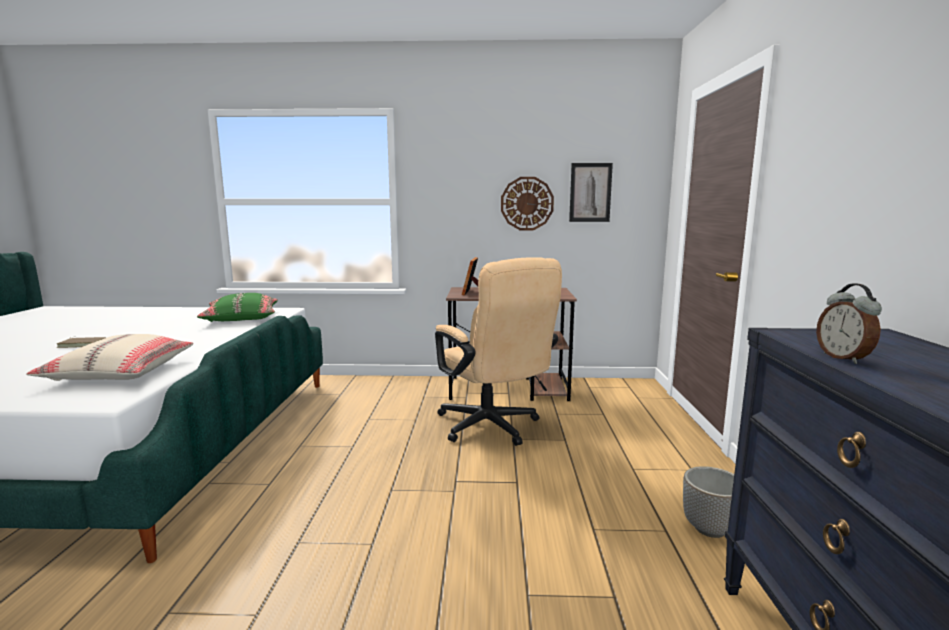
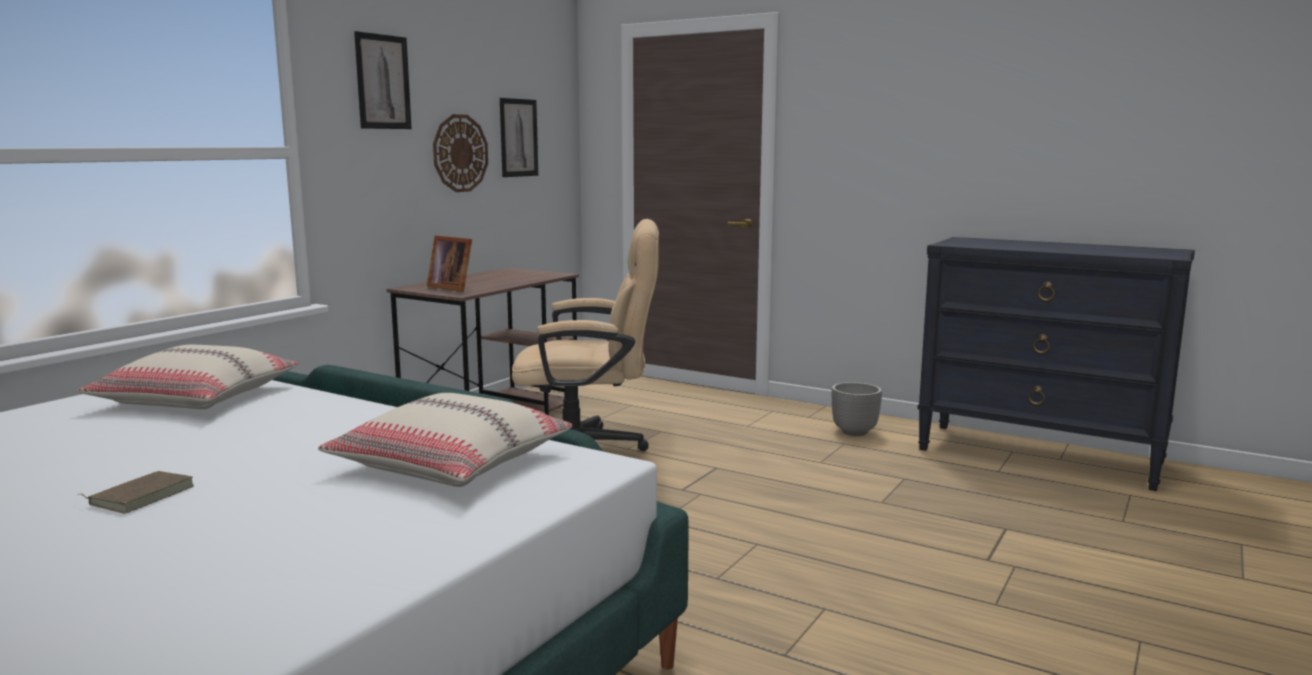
camera: 60 degrees left, 0 degrees up
green pillow [197,293,278,322] -> beige pillow [77,345,298,409]
alarm clock [816,283,882,364] -> none
none -> picture [354,31,412,129]

